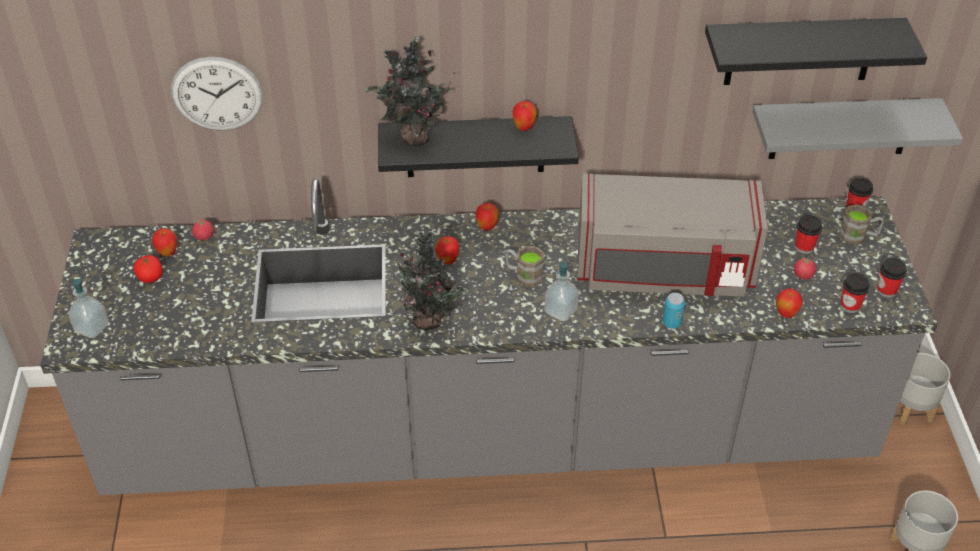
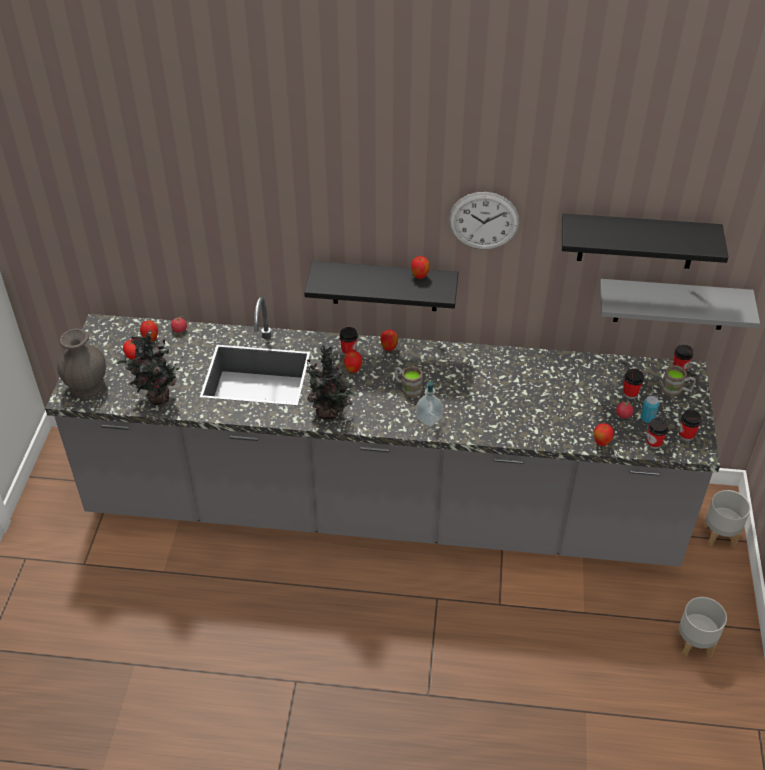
camera: 10 degrees right, 0 degrees up
soap dispenser [68,277,109,338] -> grey vase [57,329,106,399]
wall clock [171,56,263,131] -> wall clock moved to [449,192,519,249]
potted plant [365,35,455,147] -> potted plant moved to [116,330,181,405]
grey microwave [577,174,768,297] -> none
can [663,293,685,329] -> can moved to [641,396,659,423]
none -> cup [339,327,358,356]

